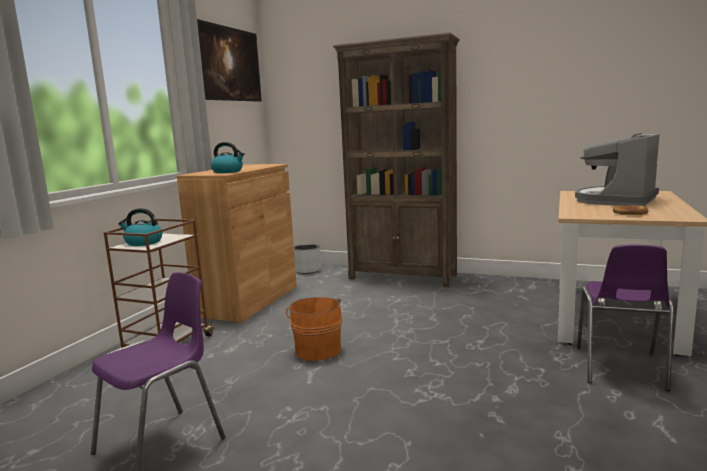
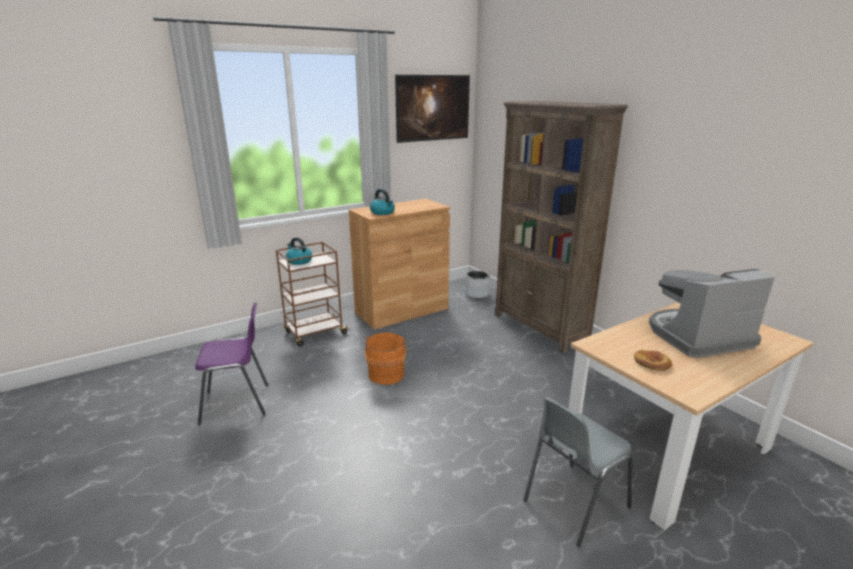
camera: 35 degrees right, 10 degrees up
purple chair [577,245,674,391] -> grey chair [523,397,633,547]

